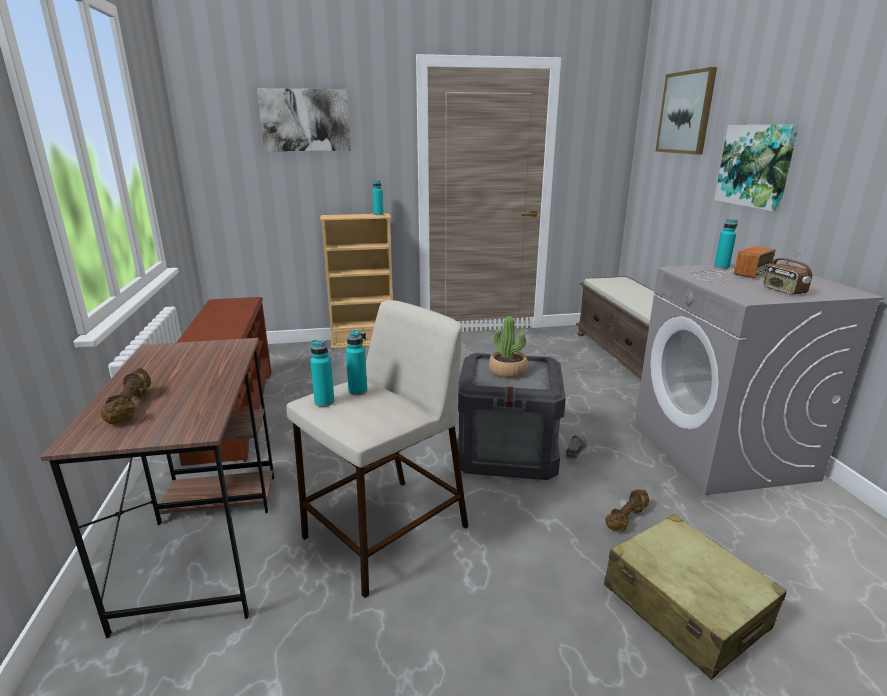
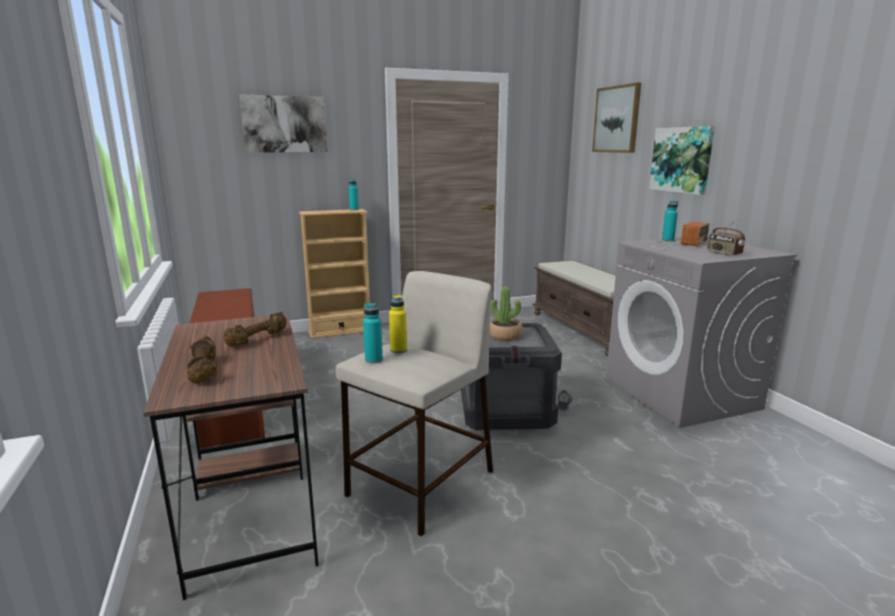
camera: 10 degrees left, 5 degrees down
turquoise bottle [346,330,367,395] -> yellow bottle [389,294,407,353]
beige suitcase [604,514,787,680] -> none
brown dumbbell [605,489,649,531] -> brown dumbbell moved to [224,312,287,346]

